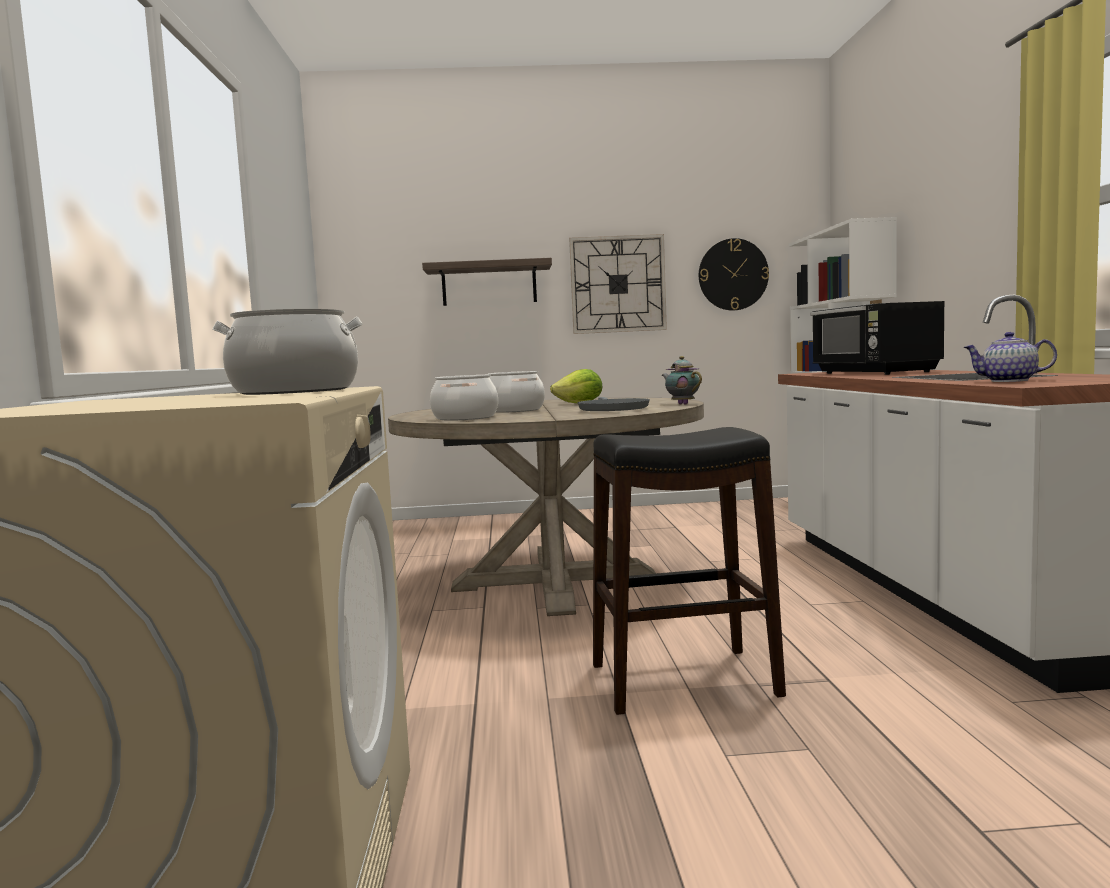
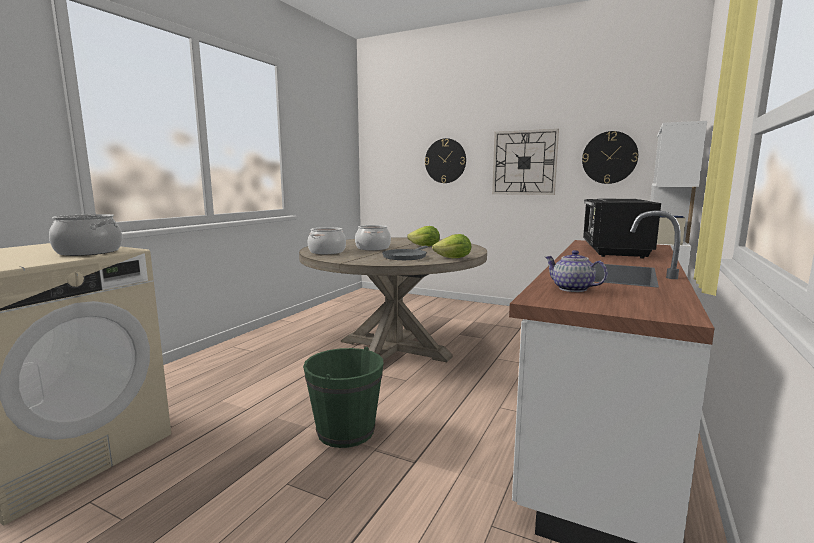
camera: 30 degrees right, 5 degrees up
shelf [422,258,552,306] -> wall clock [425,138,466,183]
black stool [593,427,786,715] -> green bucket [303,347,383,448]
teapot [662,356,702,405] -> lettuce [432,234,471,258]

